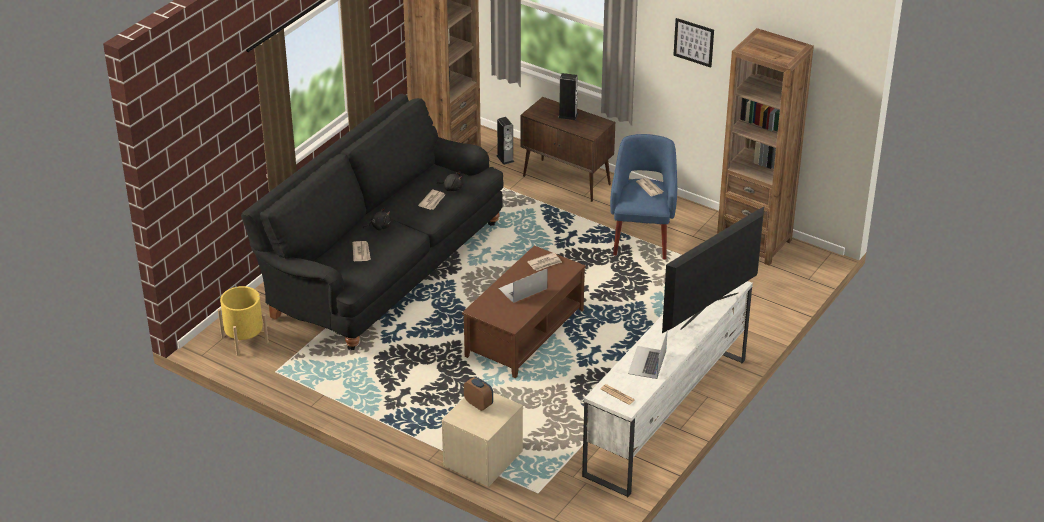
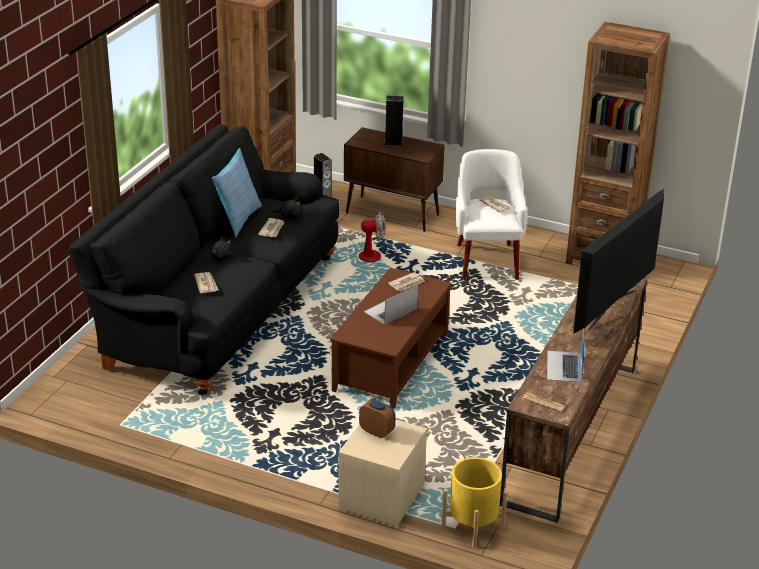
camera: 10 degrees left, 5 degrees down
yellow planter [218,286,269,356] -> yellow planter moved to [442,457,508,547]
white tv stand [582,281,753,497] -> brown tv stand [500,279,647,523]
blue armchair [610,134,677,259] -> white armchair [456,149,527,280]
picture [673,18,714,68] -> none
none -> pillow [212,148,262,238]
none -> fan [338,212,385,262]

